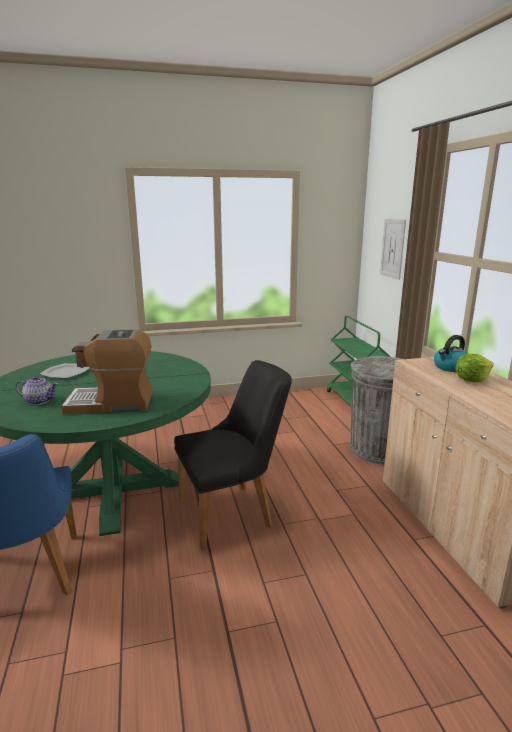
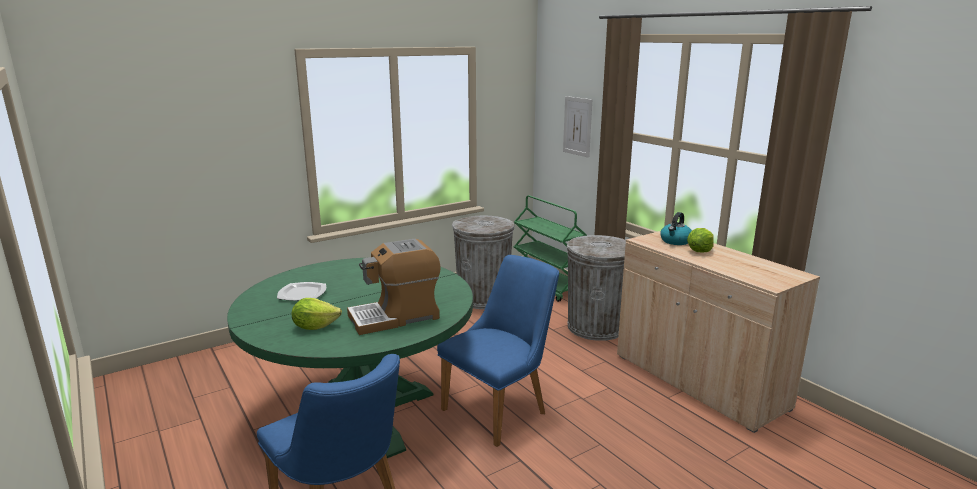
camera: 20 degrees left, 0 degrees up
teapot [16,376,58,405] -> lettuce [292,298,342,330]
black chair [174,360,292,550] -> blue chair [437,255,559,447]
none -> grey trash can [452,216,515,309]

